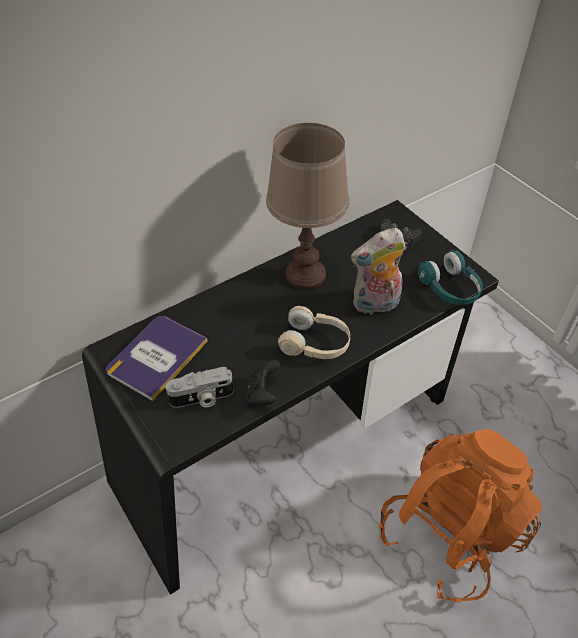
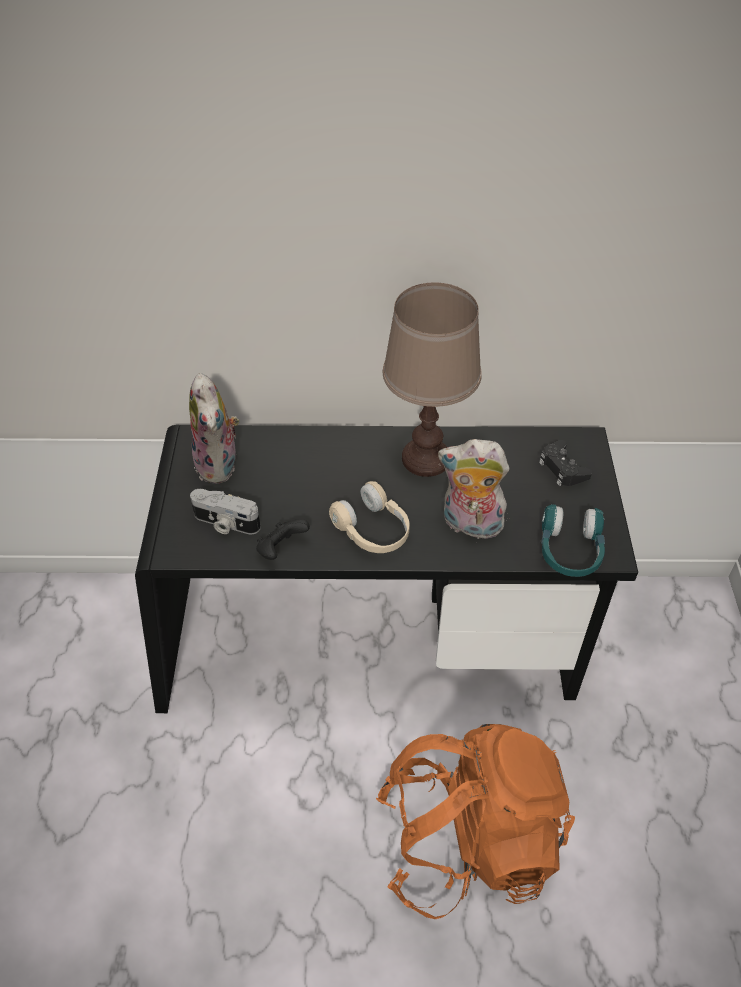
camera: 35 degrees right, 0 degrees up
book [106,316,208,401] -> plush toy [189,373,239,484]

